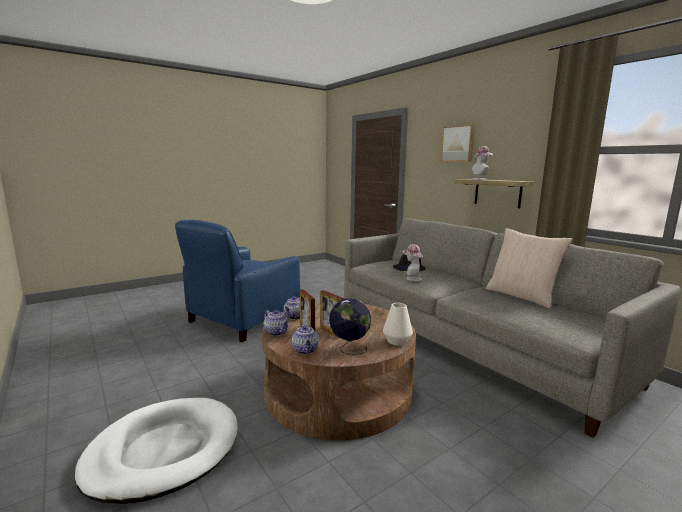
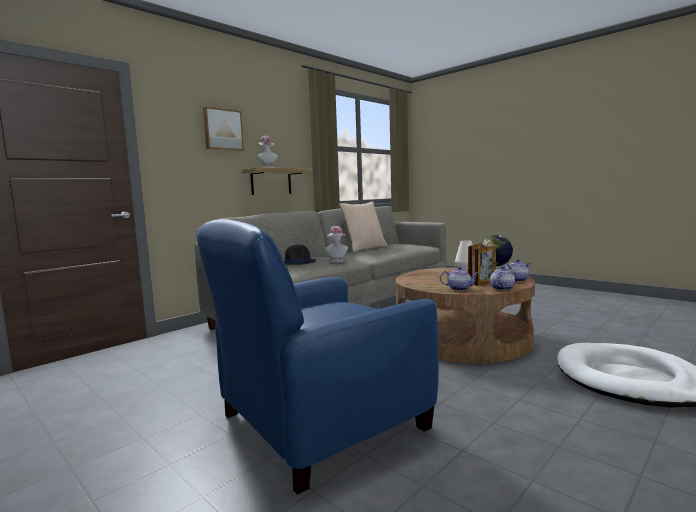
camera: 100 degrees left, 5 degrees down
blue armchair [175,220,300,343] -> blue armchair turned 120 degrees clockwise [196,219,439,495]

